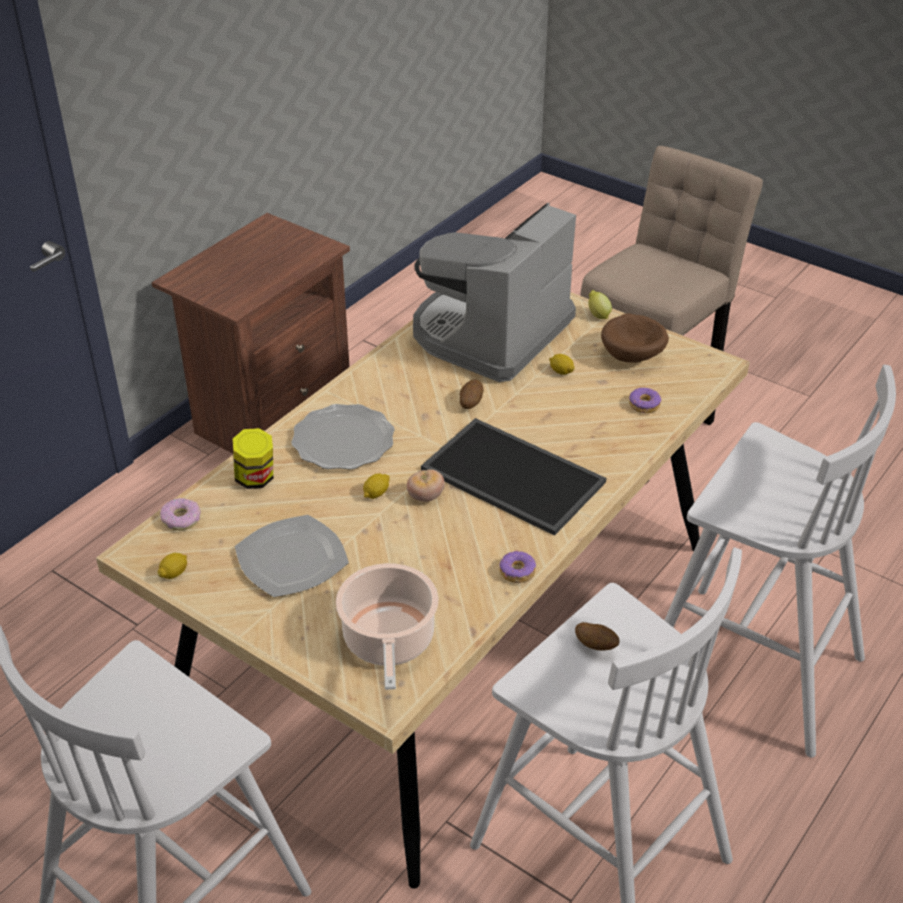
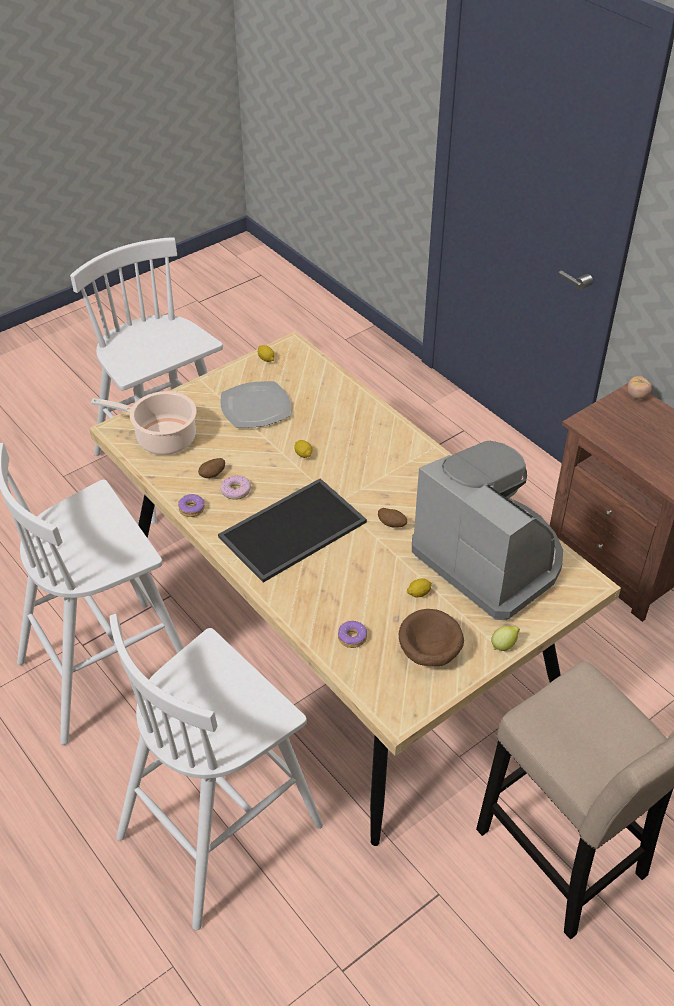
camera: 105 degrees right, 5 degrees up
donut [160,498,201,531] -> donut moved to [220,475,251,500]
jar [233,428,273,489] -> none
plate [291,404,395,470] -> none
tomato [407,469,445,502] -> tomato moved to [627,376,652,399]
potato [575,622,619,650] -> potato moved to [198,458,225,478]

